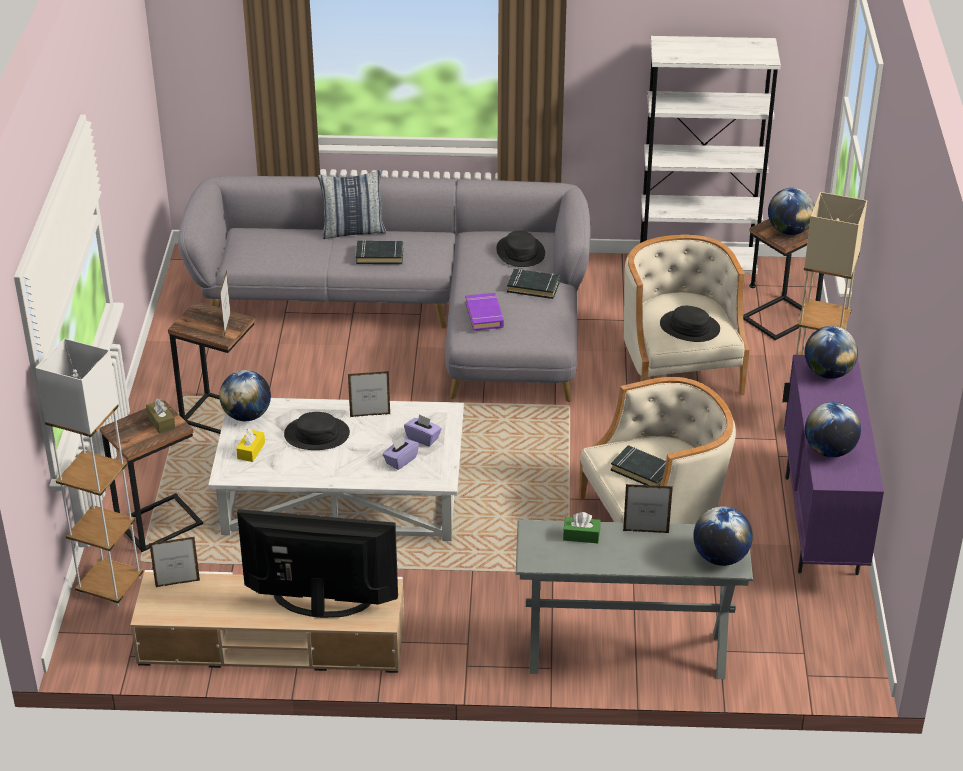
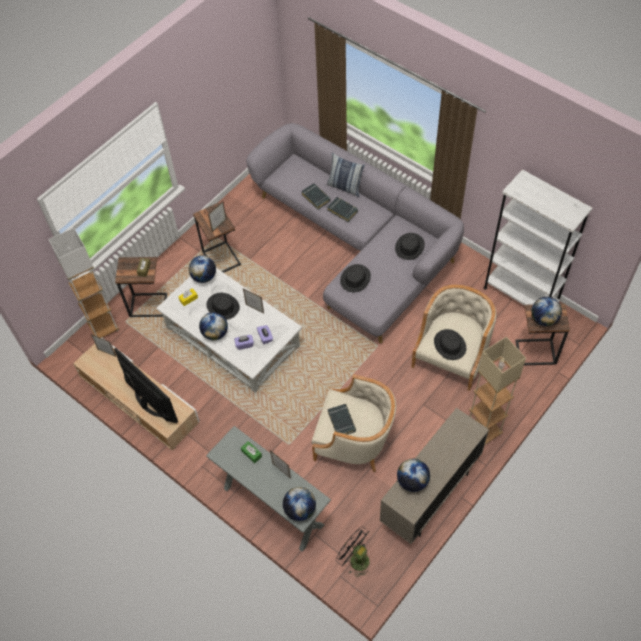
camera: 40 degrees right, 20 degrees up
purple book [465,293,504,331] -> black hat [340,264,371,292]
black book [507,269,560,299] -> black book moved to [301,183,330,210]
purple cabinet [782,355,884,575] -> beige cabinet [380,408,489,544]
globe [805,326,858,379] -> globe moved to [199,312,228,340]
none -> black fan [336,526,370,577]

